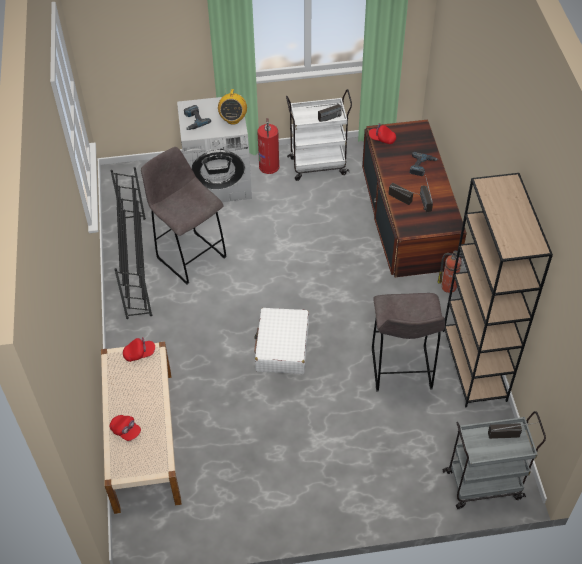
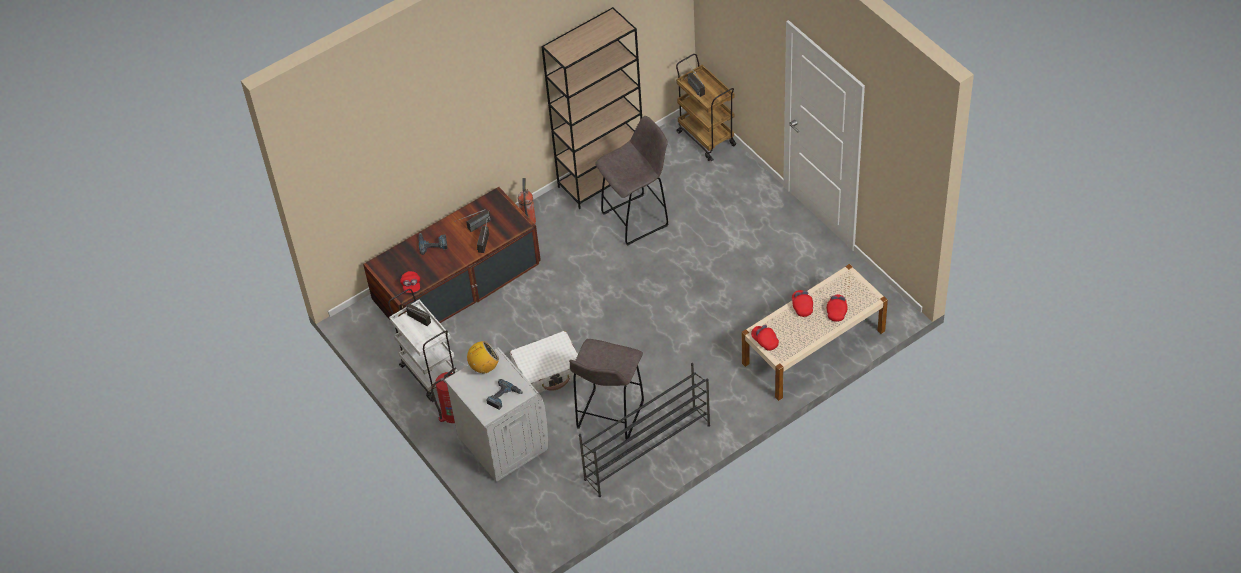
camera: 115 degrees left, 0 degrees up
white suitcase [254,308,309,374] -> white suitcase moved to [510,331,581,393]
grey cart [443,411,546,509] -> brown cart [676,54,736,161]
none -> red cap [792,290,813,317]

